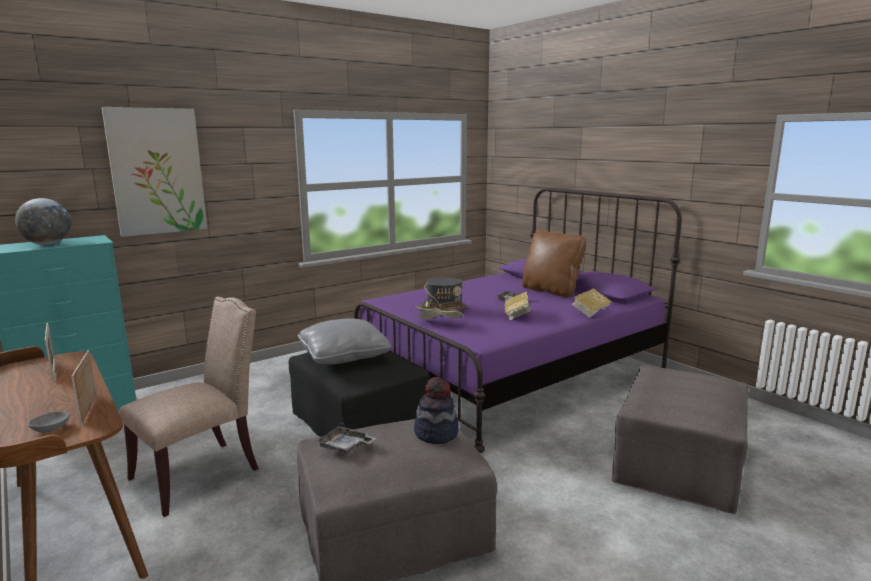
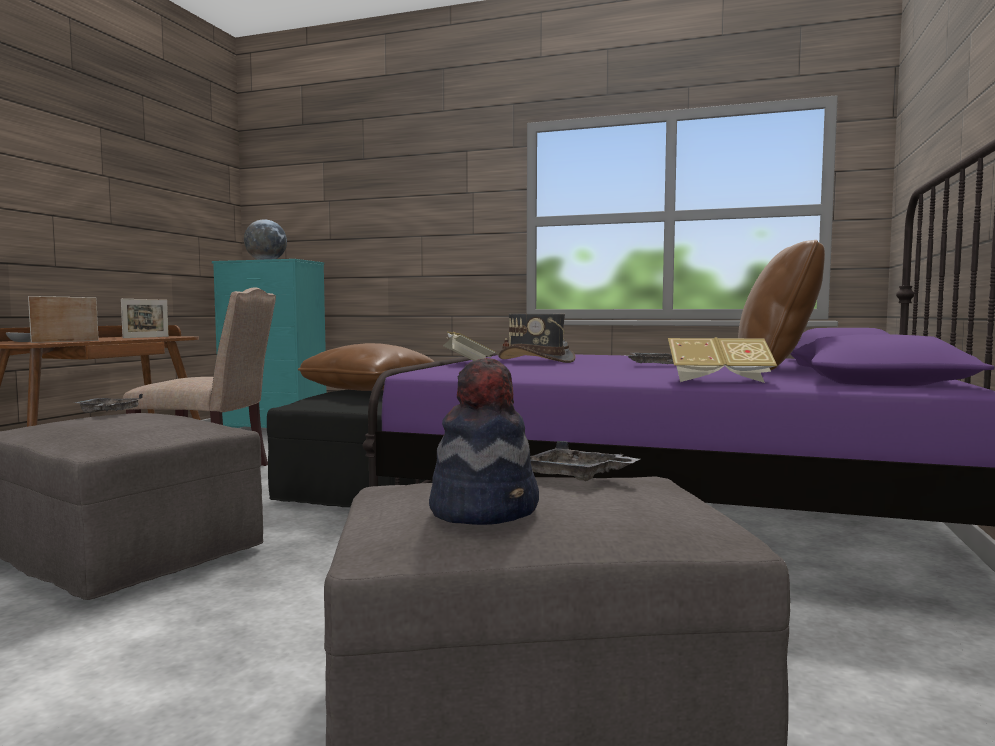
camera: 55 degrees right, 10 degrees down
picture [102,107,207,237] -> none
grey pillow [298,318,392,364] -> brown pillow [298,343,434,391]
hat [414,377,459,444] -> hat moved to [429,358,539,525]
book [505,291,531,320] -> none
none -> grey tray [530,441,640,481]

